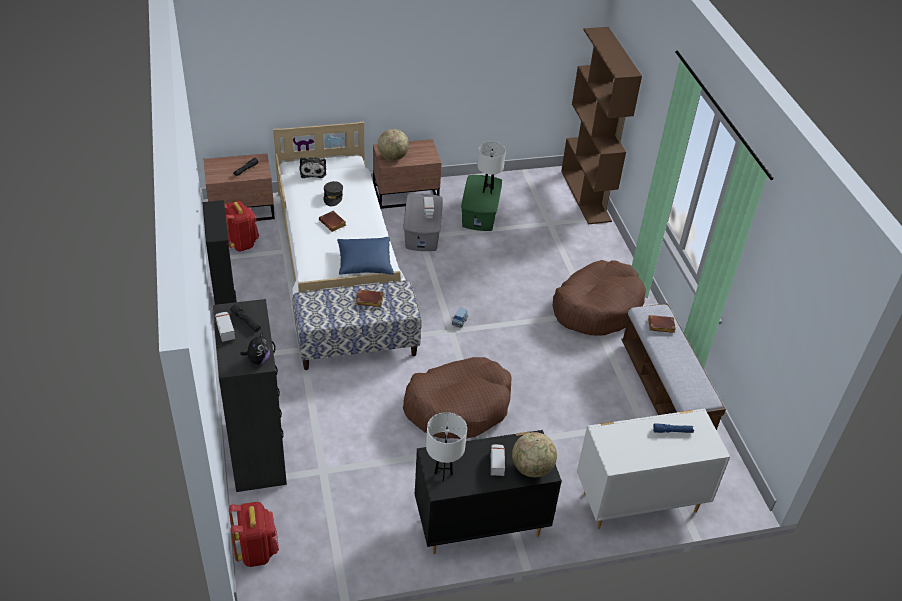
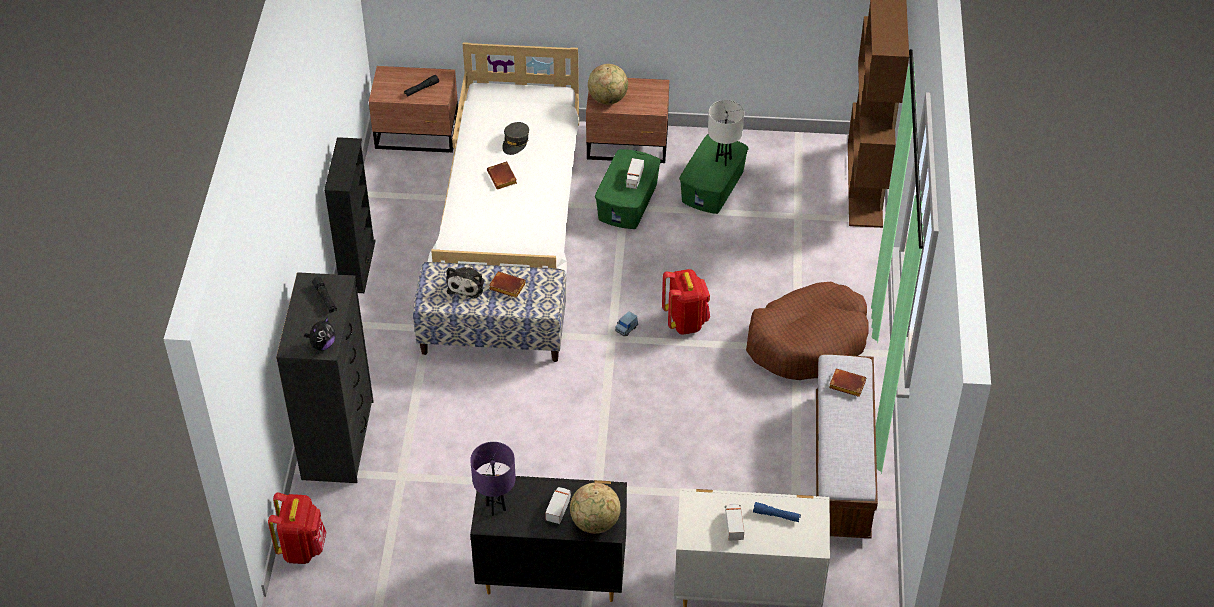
camera: 20 degrees right, 5 degrees up
toy truck [215,312,235,342] -> toy truck moved to [725,504,744,541]
red backpack [225,201,259,251] -> red backpack moved to [662,269,710,335]
plush toy [300,157,326,178] -> plush toy moved to [447,265,484,299]
blue pillow [337,237,394,275] -> none
brown dog bed [403,357,511,439] -> none
grey storage box [404,193,443,251] -> green storage box [595,149,661,229]
white table lamp [426,412,467,482] -> purple table lamp [470,442,516,516]

